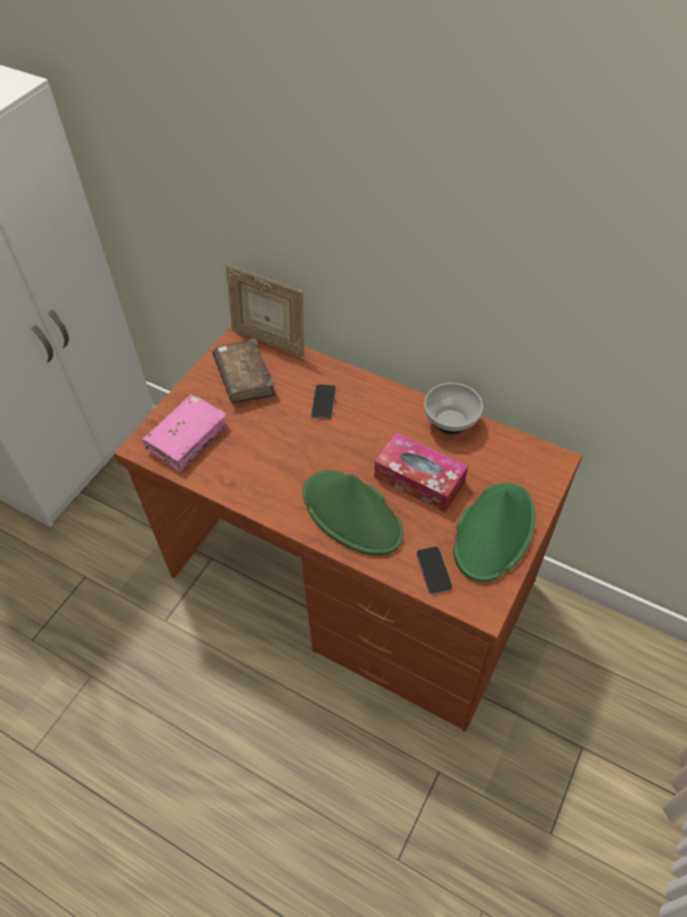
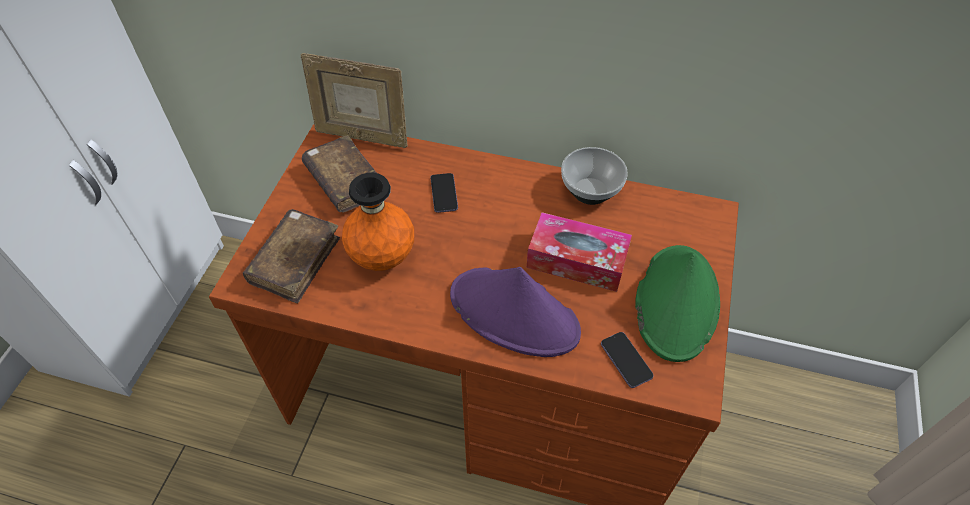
camera: 15 degrees left, 0 degrees up
pink book [142,394,228,472] -> brown book [243,209,340,303]
green hat [303,470,404,556] -> purple hat [450,267,581,357]
none -> orange vase [342,173,414,271]

